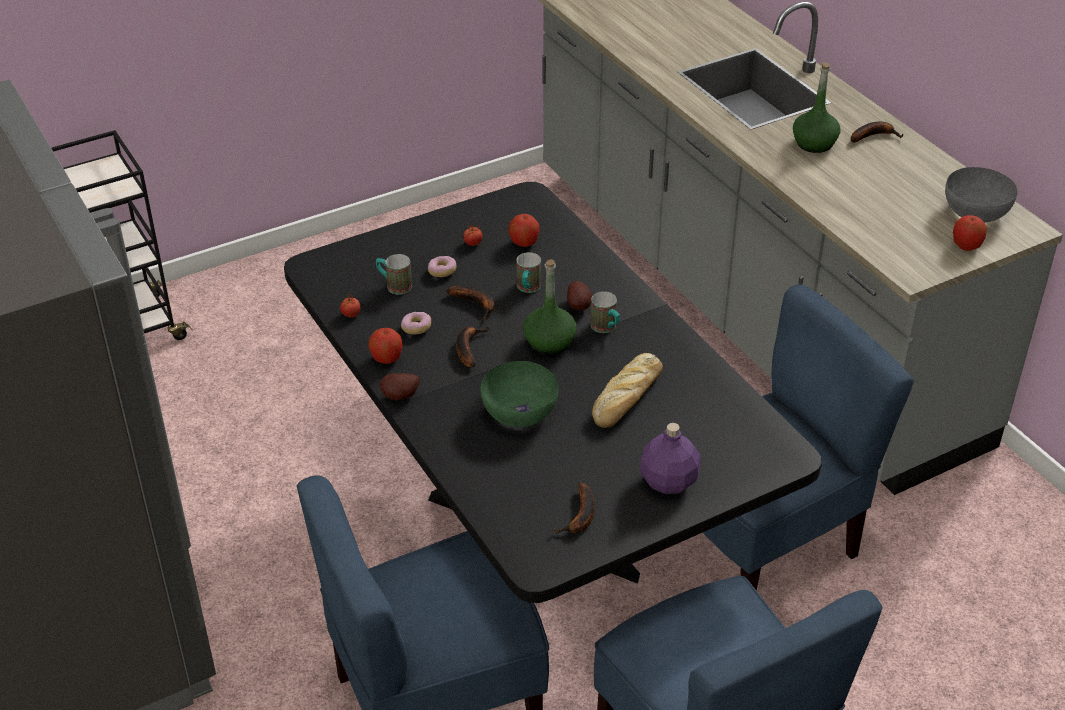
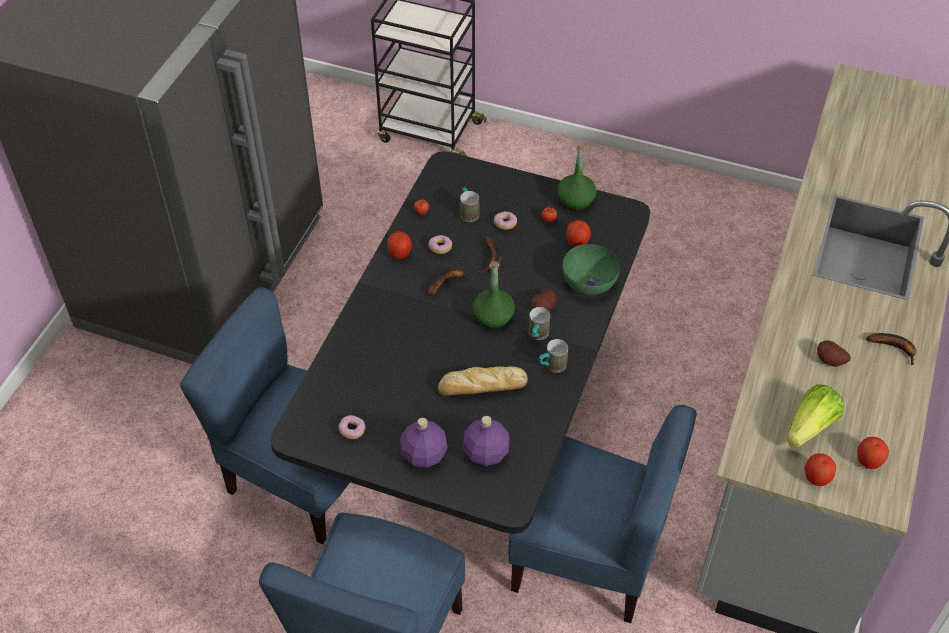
camera: 50 degrees right, 10 degrees up
potato [380,373,420,400] -> potato moved to [817,340,851,367]
green bowl [481,361,558,427] -> green bowl moved to [562,244,620,295]
mug [516,252,541,293] -> mug moved to [539,339,568,373]
banana [552,482,595,533] -> donut [338,415,366,439]
green bottle [793,62,840,153] -> green bottle moved to [557,143,597,211]
grey bowl [945,167,1018,222] -> apple [857,437,889,469]
none -> purple bottle [463,416,509,466]
none -> lettuce [787,384,844,448]

